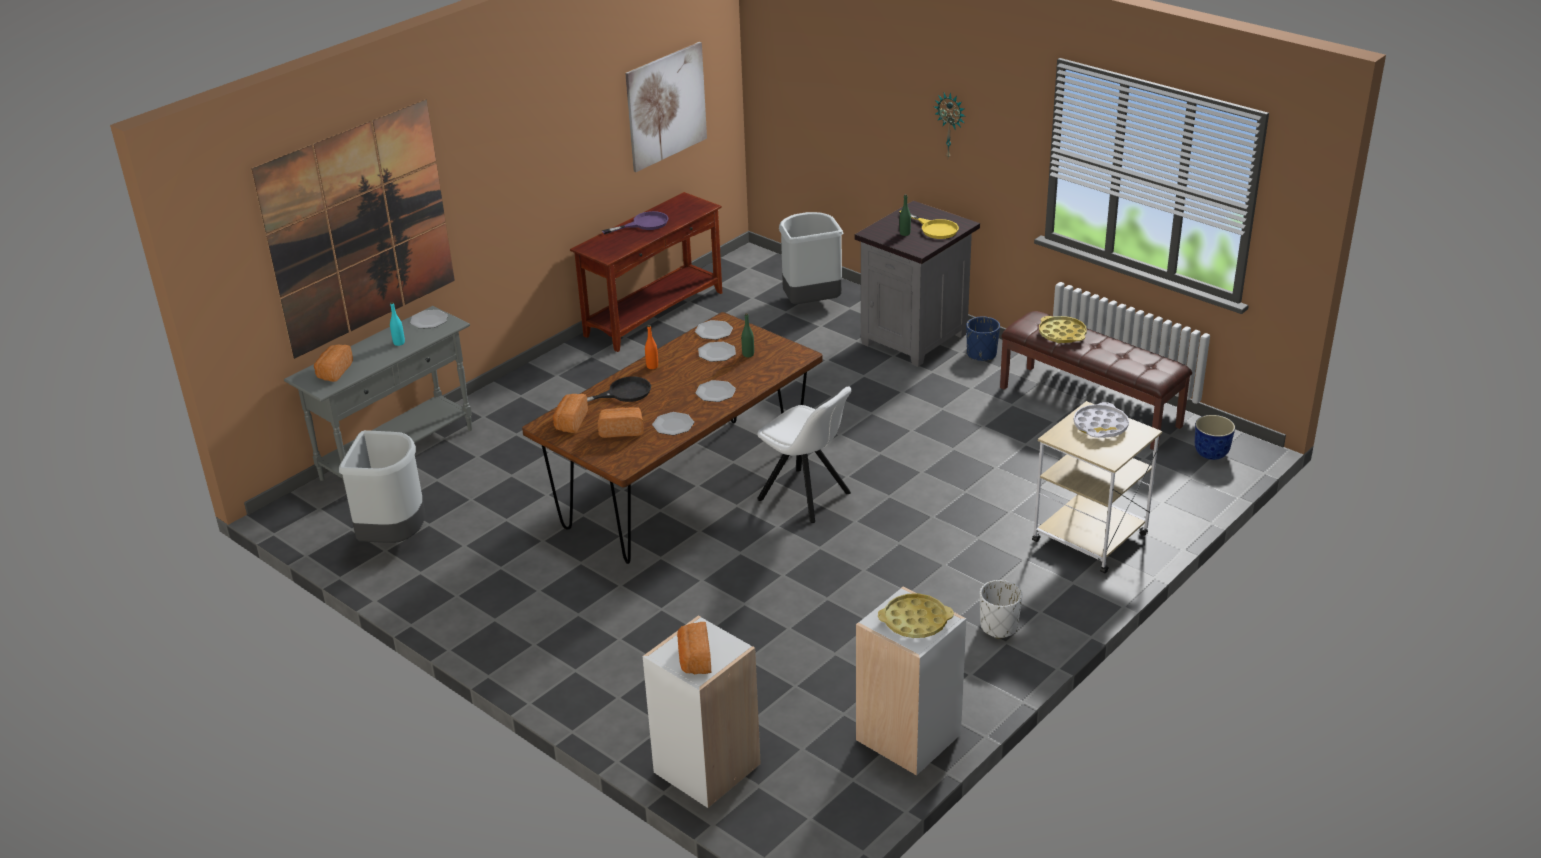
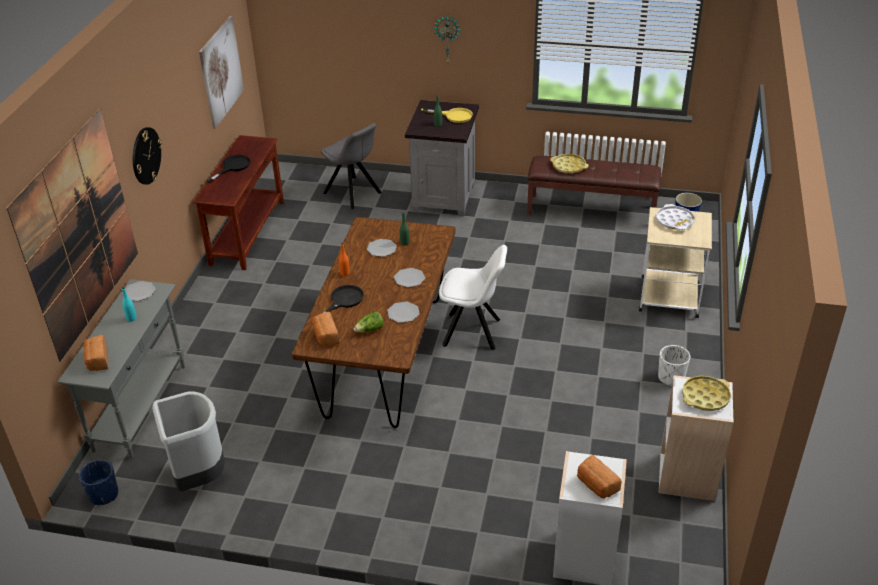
camera: 30 degrees left, 5 degrees up
bread [597,407,644,438] -> lettuce [353,312,384,332]
purple frying pan [602,211,668,234] -> black frying pan [206,155,250,183]
plate [695,320,733,340] -> none
grey trash can [779,212,843,304] -> grey chair [321,123,381,209]
blue planter [966,316,1000,361] -> blue planter moved to [79,460,118,505]
none -> wall clock [133,127,162,185]

